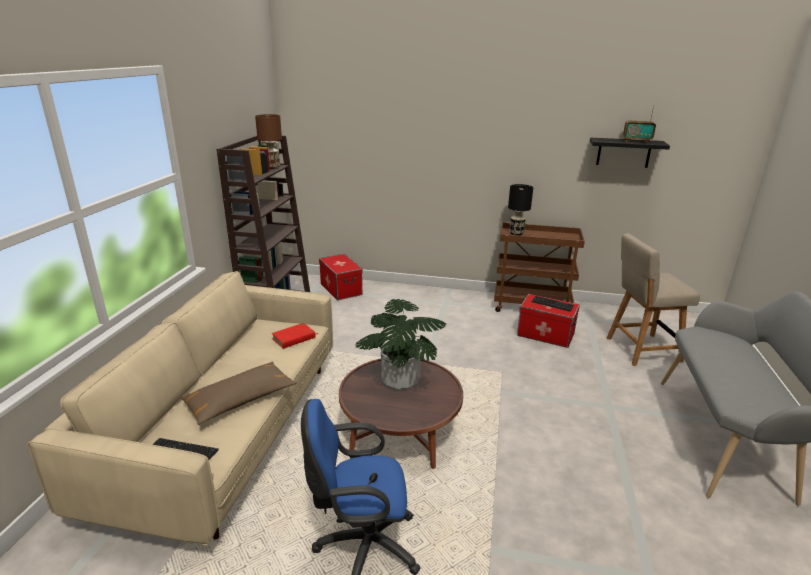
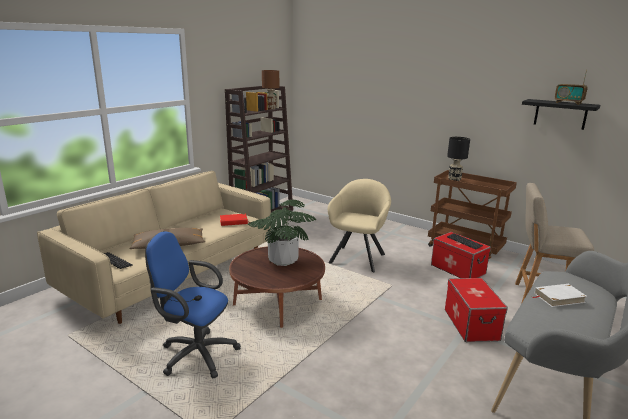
camera: 25 degrees right, 5 degrees down
storage box [319,254,362,301] -> storage box moved to [445,278,508,342]
none -> beige armchair [328,179,391,272]
none -> white book [533,284,587,307]

